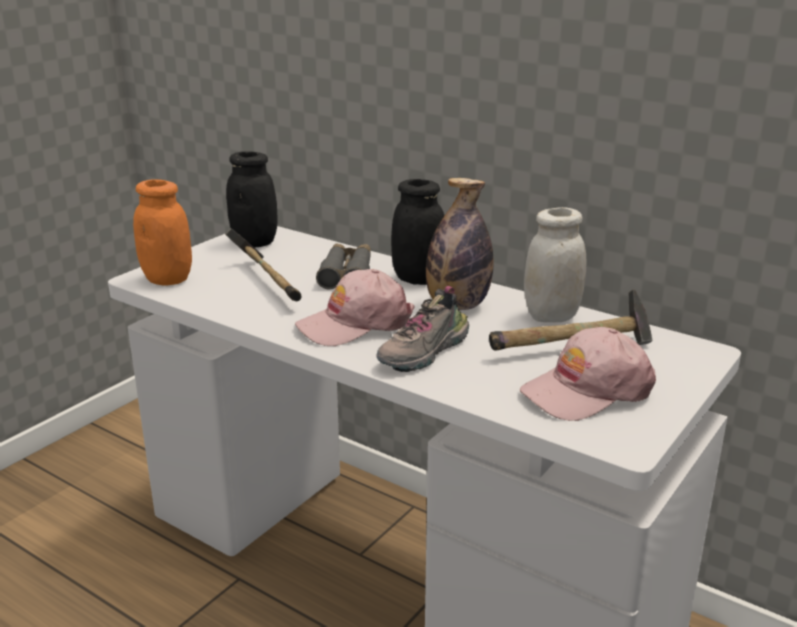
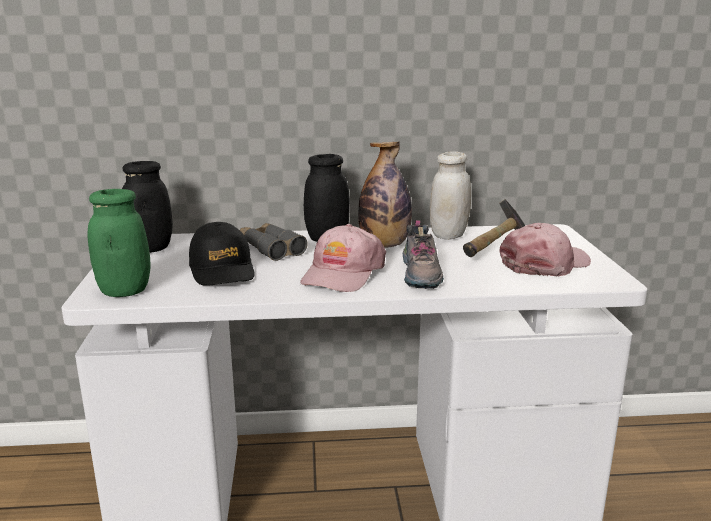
camera: 40 degrees left, 5 degrees down
orange jar [133,179,192,285] -> green jar [88,189,151,297]
hammer [225,228,302,301] -> black cap [189,222,255,286]
pink cap [519,327,656,421] -> pink cap turned 150 degrees counterclockwise [500,223,591,276]

